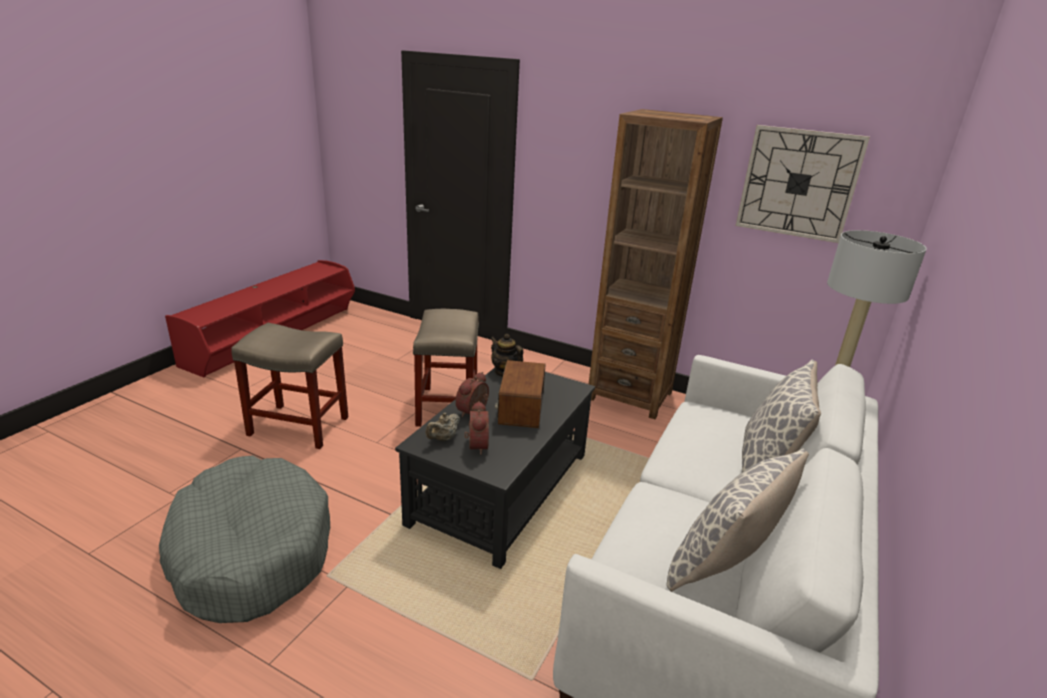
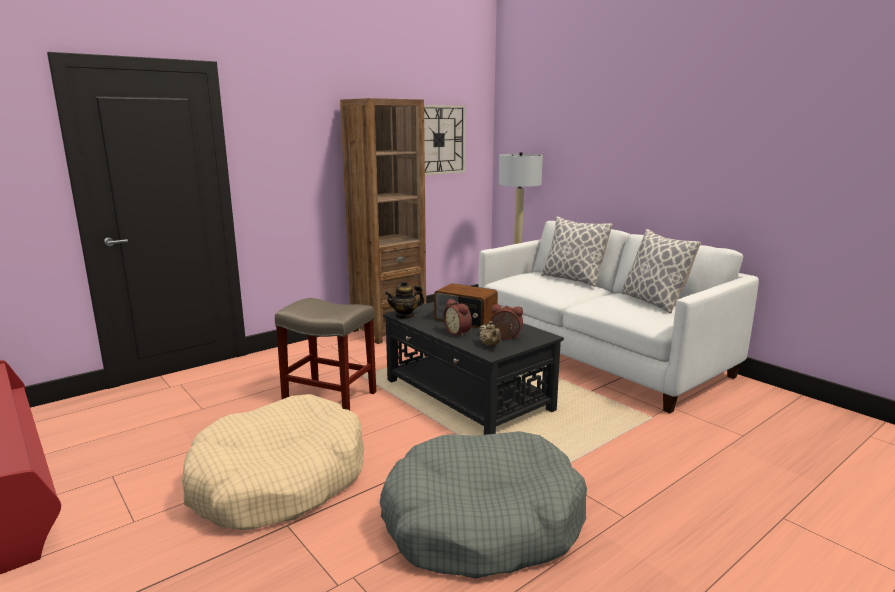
camera: 65 degrees left, 10 degrees down
beige stool [231,323,348,449] -> beige dog bed [182,394,364,530]

